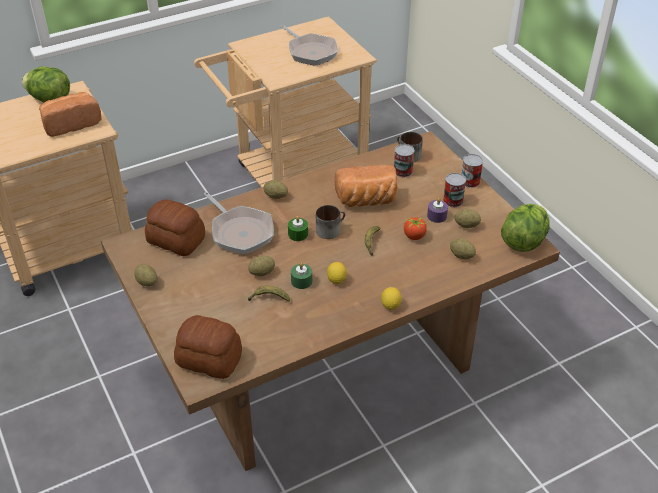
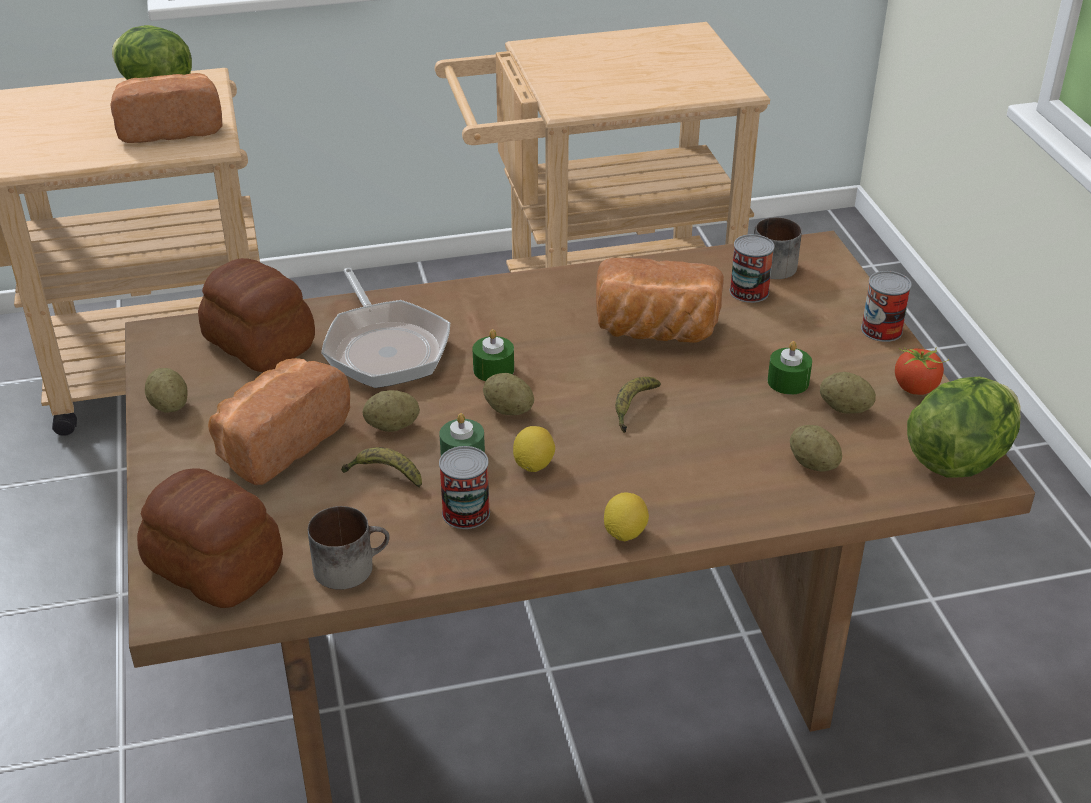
camera: 15 degrees right, 5 degrees down
potato [263,180,288,199] -> potato moved to [483,373,534,415]
frying pan [281,25,338,66] -> none
mug [316,205,345,239] -> mug moved to [308,506,390,590]
tomato [404,217,427,240] -> tomato moved to [895,347,949,395]
purple candle [427,198,448,223] -> green candle [768,341,812,395]
can [443,173,466,207] -> can moved to [439,446,490,529]
none -> bread [208,358,350,485]

